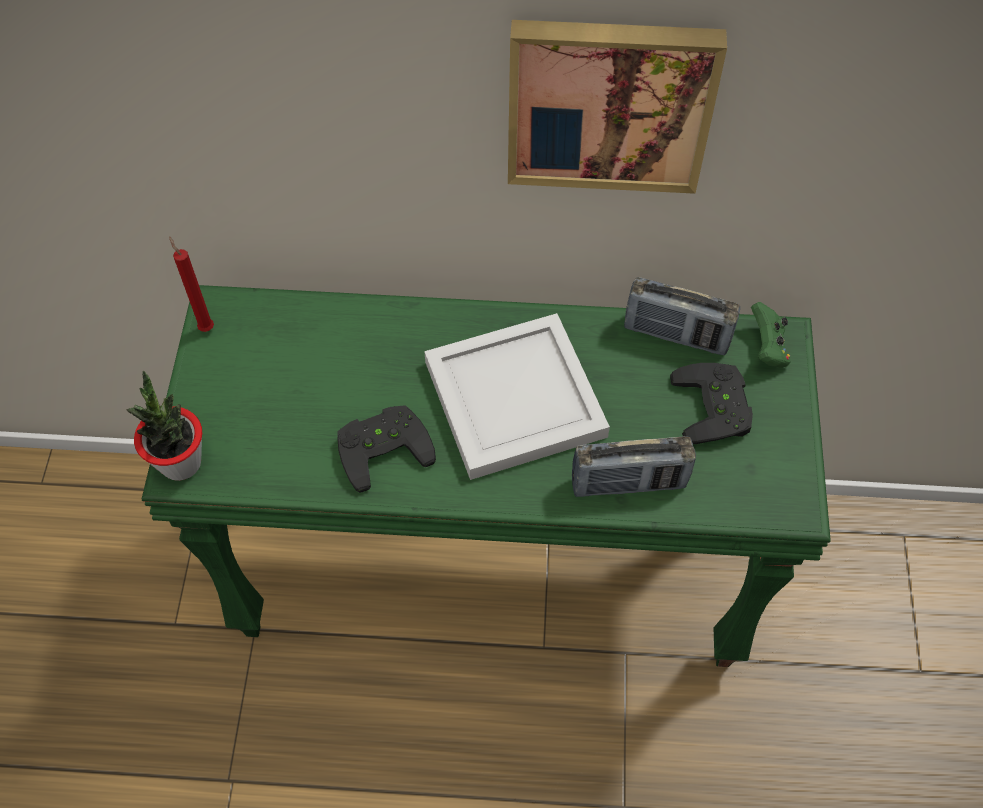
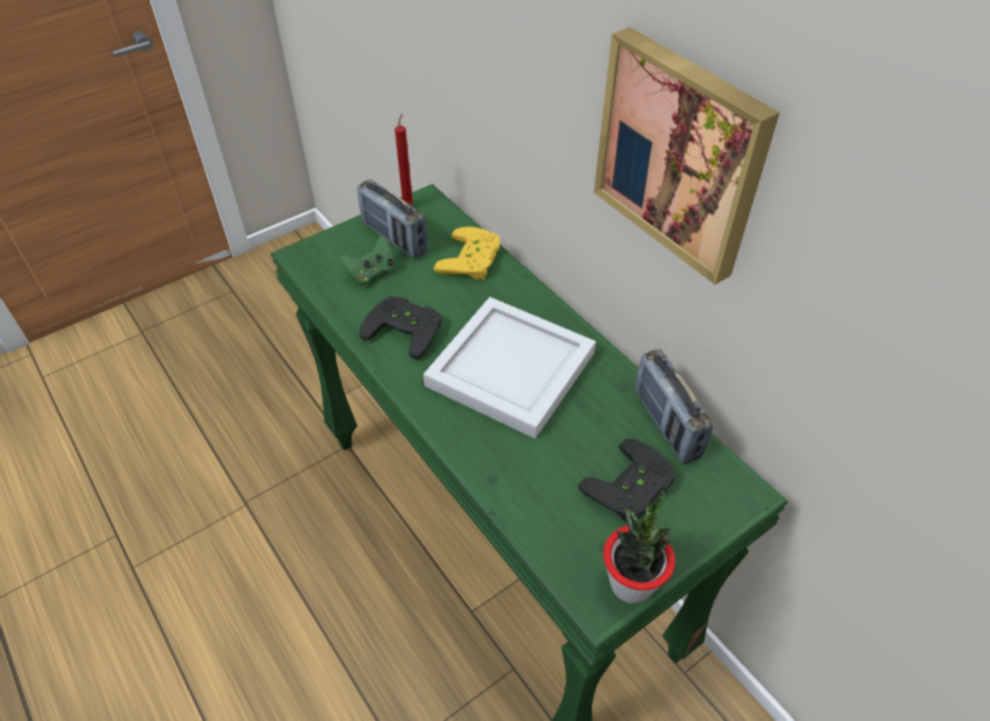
camera: 50 degrees right, 10 degrees down
potted plant [126,371,202,481] -> potted plant moved to [603,490,675,603]
radio [572,436,696,497] -> radio moved to [357,179,428,259]
green game controller [751,302,791,368] -> green game controller moved to [339,235,395,286]
none -> yellow game controller [434,227,500,280]

